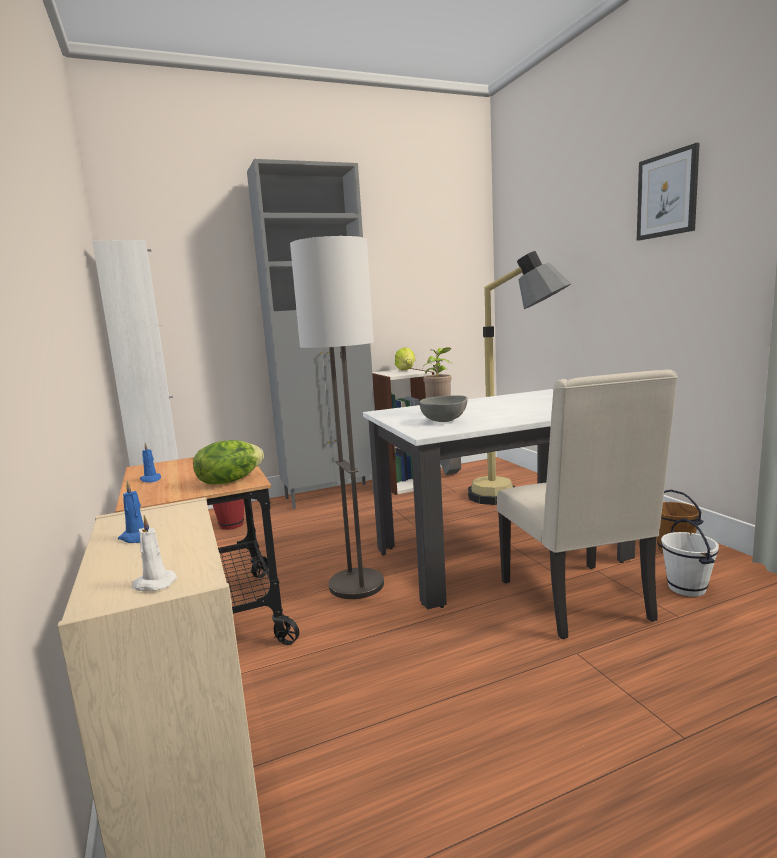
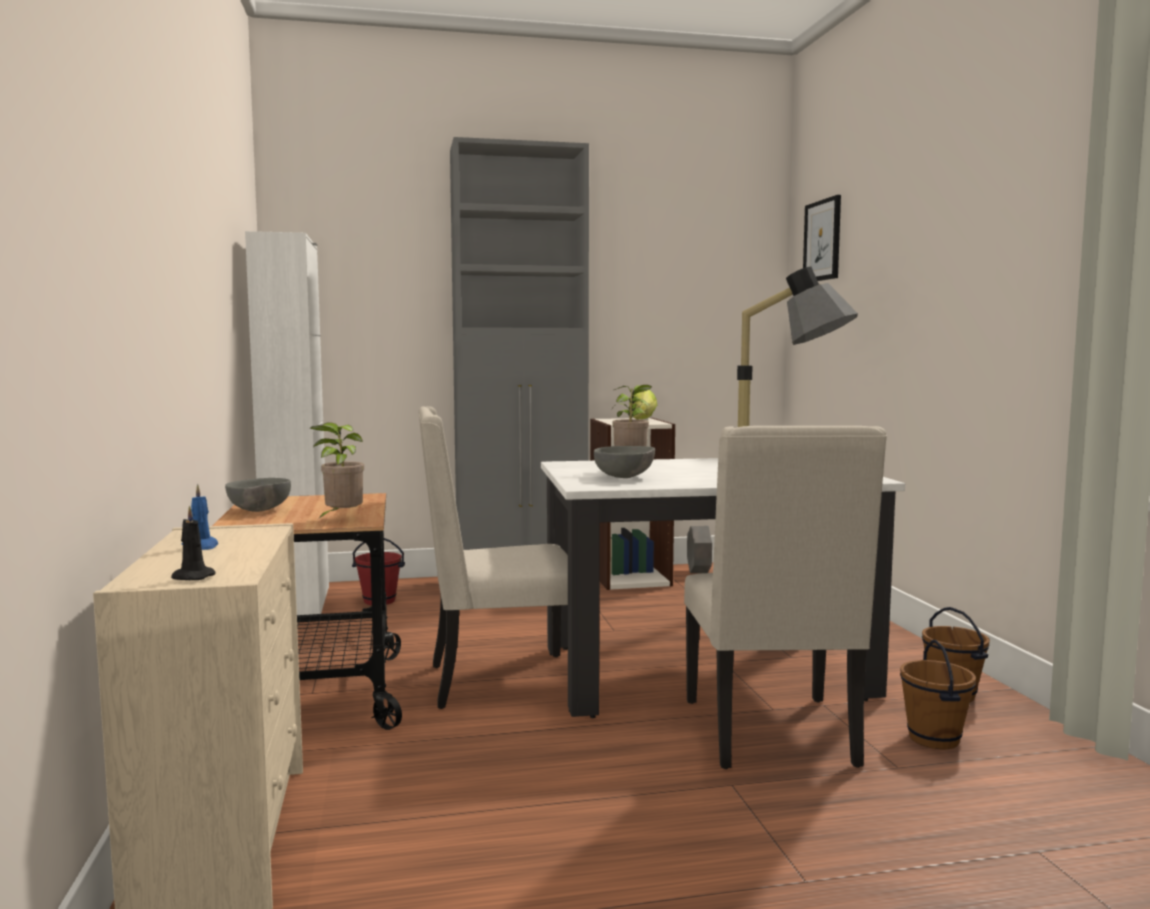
camera: 10 degrees right, 5 degrees down
white candle [131,515,178,591] -> black candle [171,506,216,580]
blue candle [140,442,161,483] -> grey bowl [225,478,291,512]
lettuce [193,440,264,484] -> potted plant [310,422,364,519]
floor lamp [290,236,384,599] -> beige chair [418,406,568,709]
picture [637,143,700,241] -> picture moved to [803,195,841,281]
white bucket [661,519,719,597] -> brown bucket [900,640,976,749]

